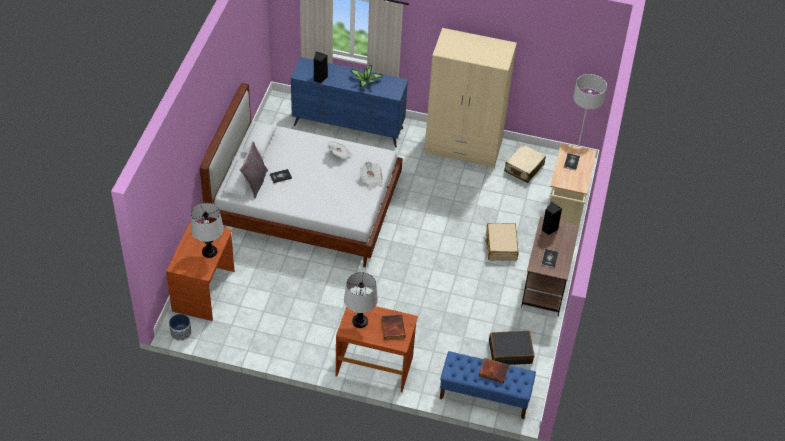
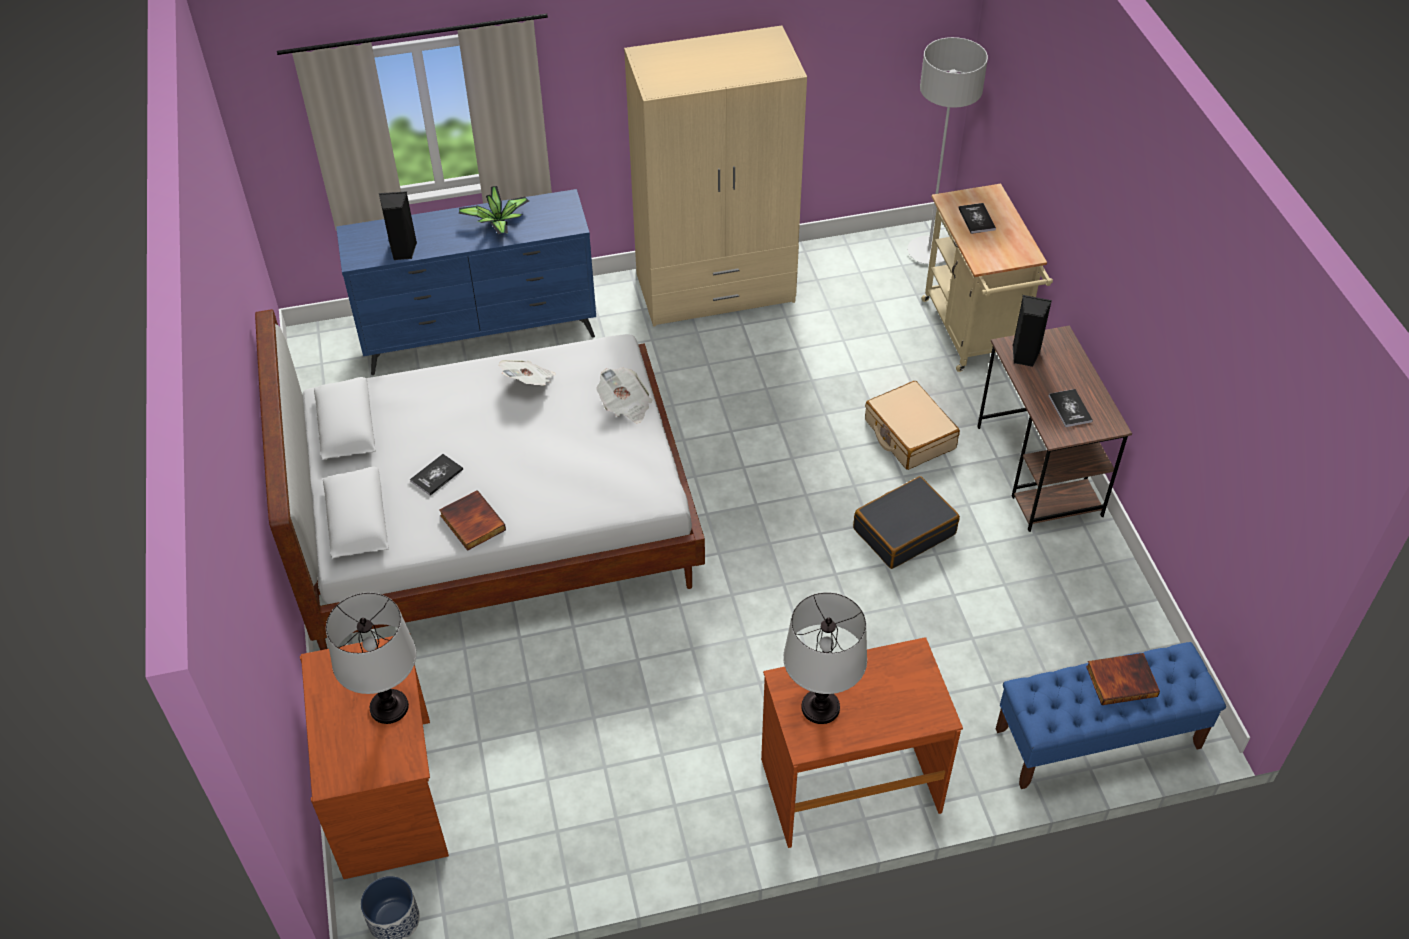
camera: 25 degrees left, 0 degrees up
grey pillow [240,141,268,199] -> none
book [381,315,405,340] -> book moved to [439,490,506,551]
black suitcase [489,331,534,365] -> black suitcase moved to [853,476,960,569]
beige suitcase [504,144,546,183] -> none

